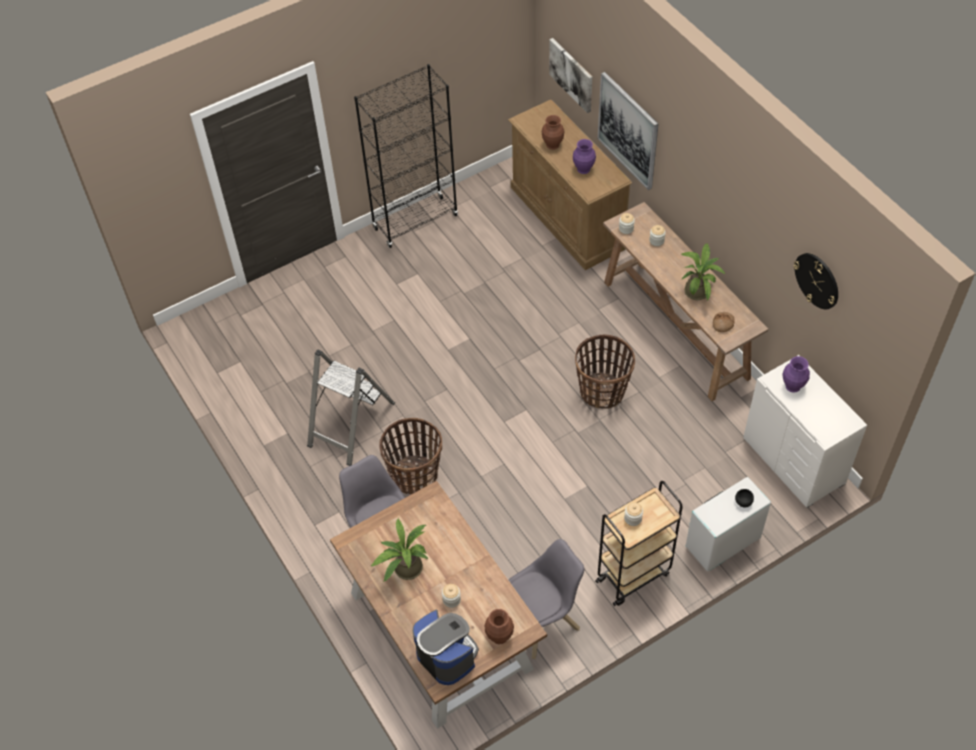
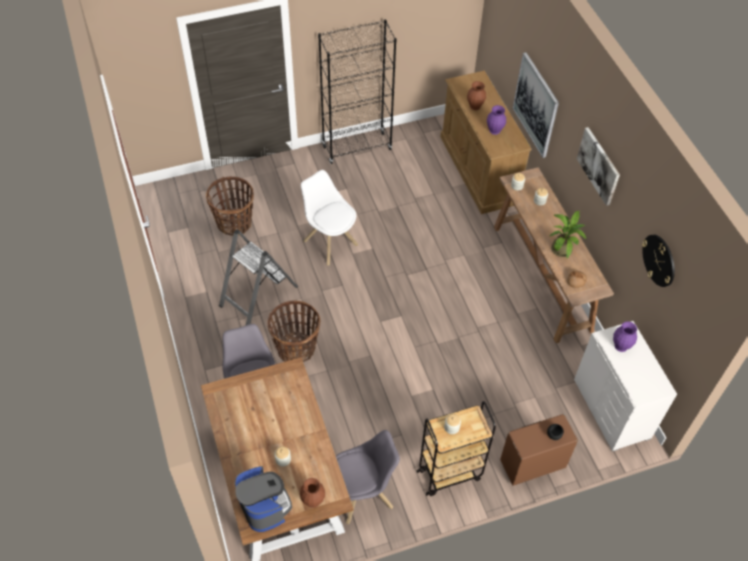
camera: 10 degrees right, 0 degrees up
potted plant [371,518,428,582] -> none
picture [549,38,592,113] -> picture moved to [577,127,620,206]
basket [575,335,635,409] -> basket moved to [206,177,254,236]
white nightstand [686,477,771,572] -> brown nightstand [500,414,578,486]
none -> white chair [301,170,358,266]

